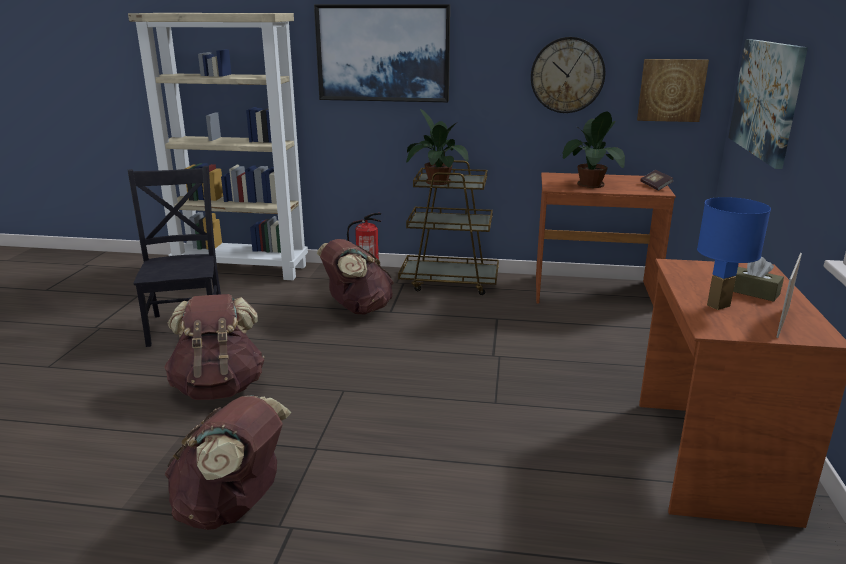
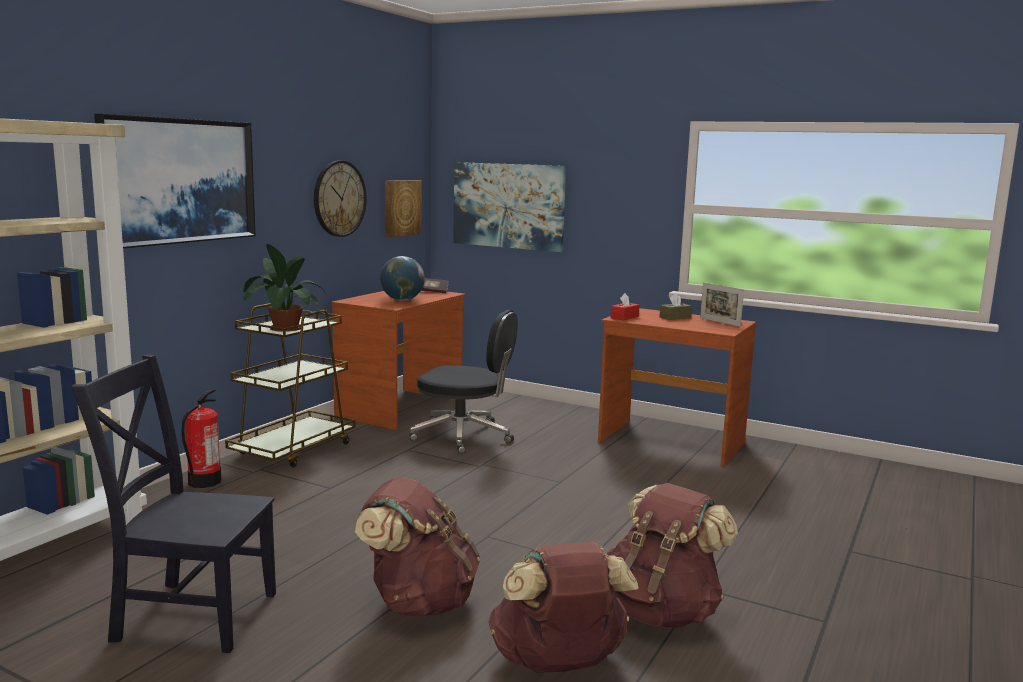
camera: 70 degrees left, 10 degrees down
brown backpack [317,239,394,314] -> brown backpack moved to [489,542,639,672]
potted plant [561,112,625,188] -> globe [380,256,425,301]
blue table lamp [697,197,771,310] -> none
none -> black office chair [409,310,518,454]
none -> red tissue box [611,293,640,321]

